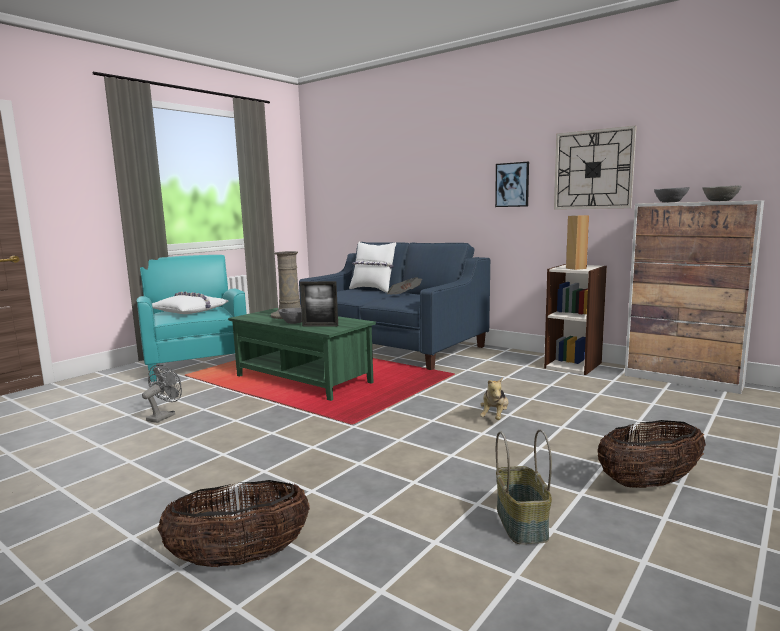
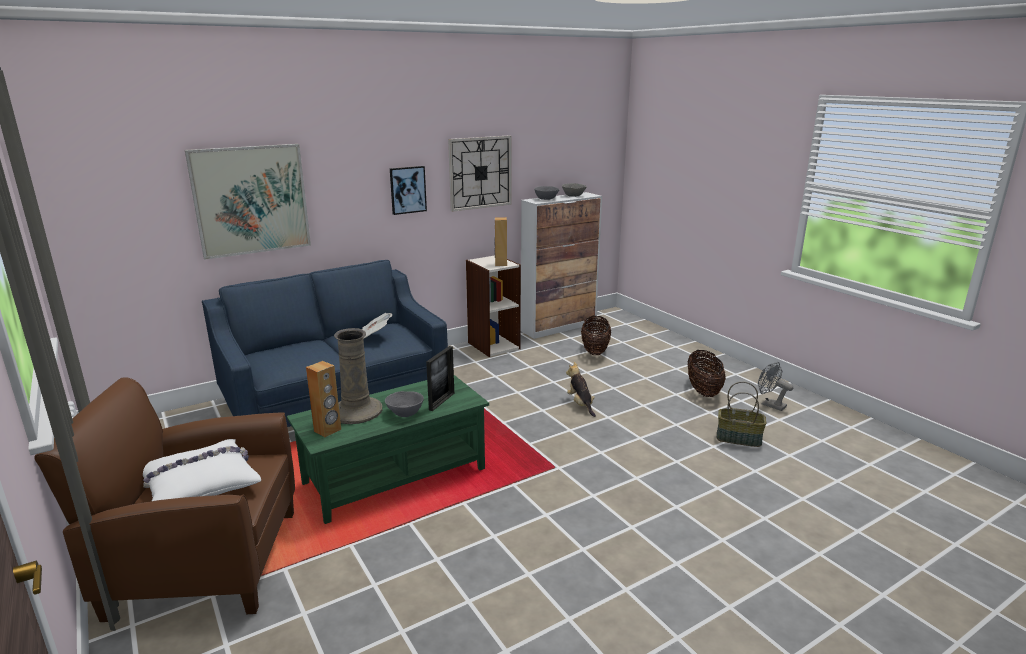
camera: 70 degrees left, 10 degrees up
turquoise armchair [137,255,247,382] -> brown armchair [35,377,295,622]
grey fan [142,365,182,423] -> grey fan moved to [758,362,793,411]
basket [157,480,310,567] -> basket moved to [581,316,611,355]
white pillow [349,242,396,293] -> none
plush toy [480,377,508,420] -> plush toy turned 150 degrees counterclockwise [566,362,596,417]
none -> picture [185,144,311,259]
none -> brown speaker [306,361,341,437]

